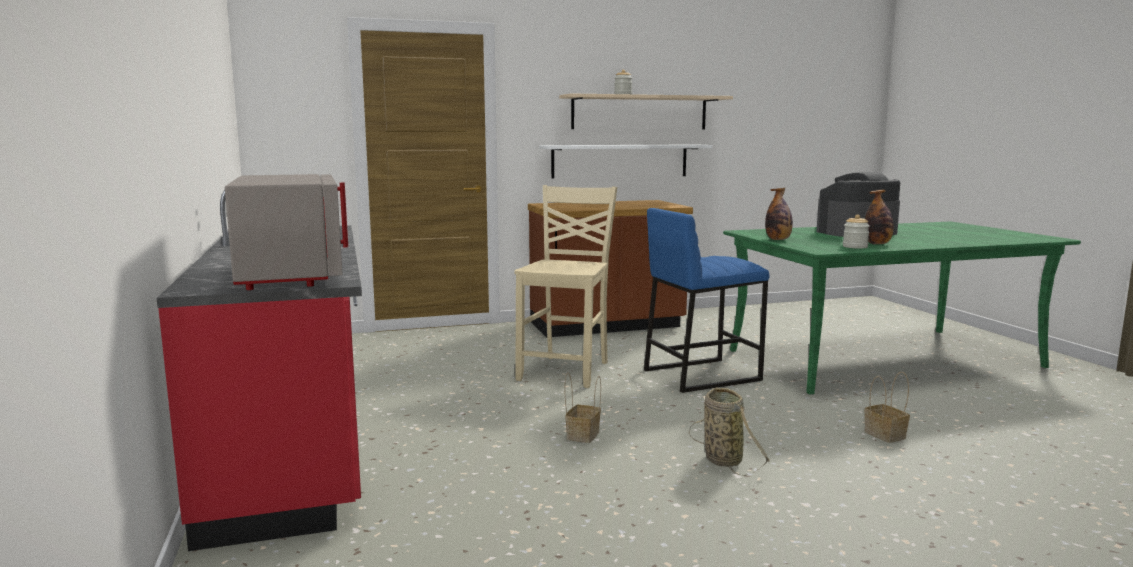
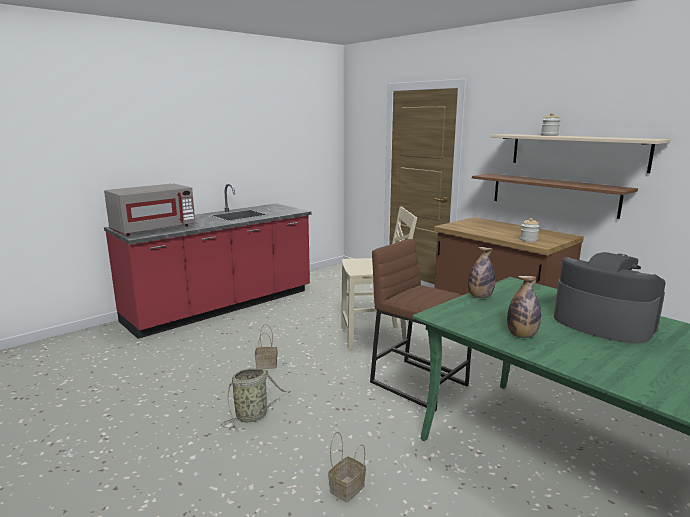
camera: 65 degrees right, 5 degrees up
white shelf [539,144,713,179] -> brown shelf [472,174,638,219]
blue stool [644,208,769,393] -> brown stool [370,239,472,411]
jar [843,215,870,249] -> jar moved to [520,218,539,242]

